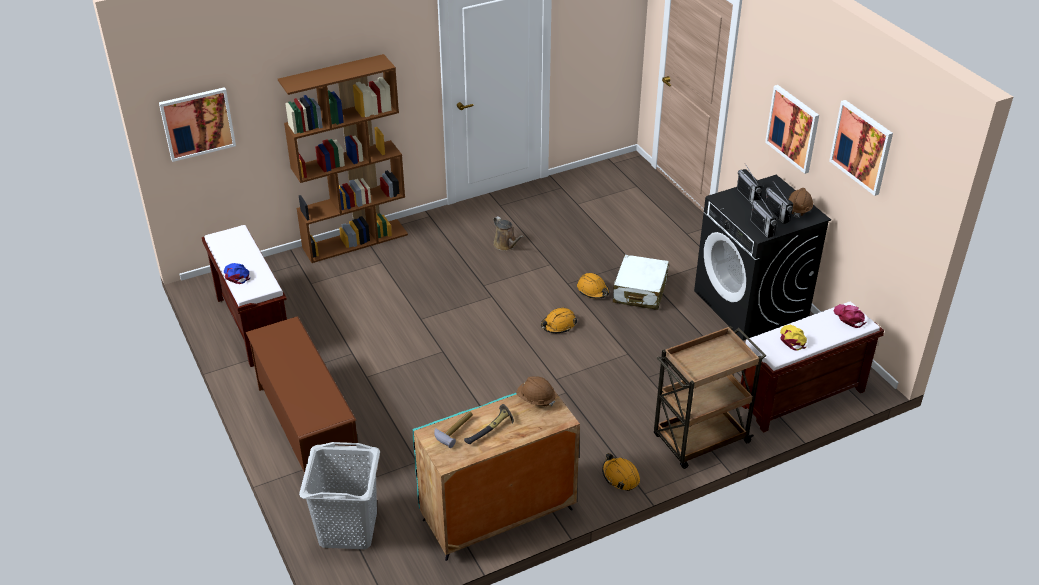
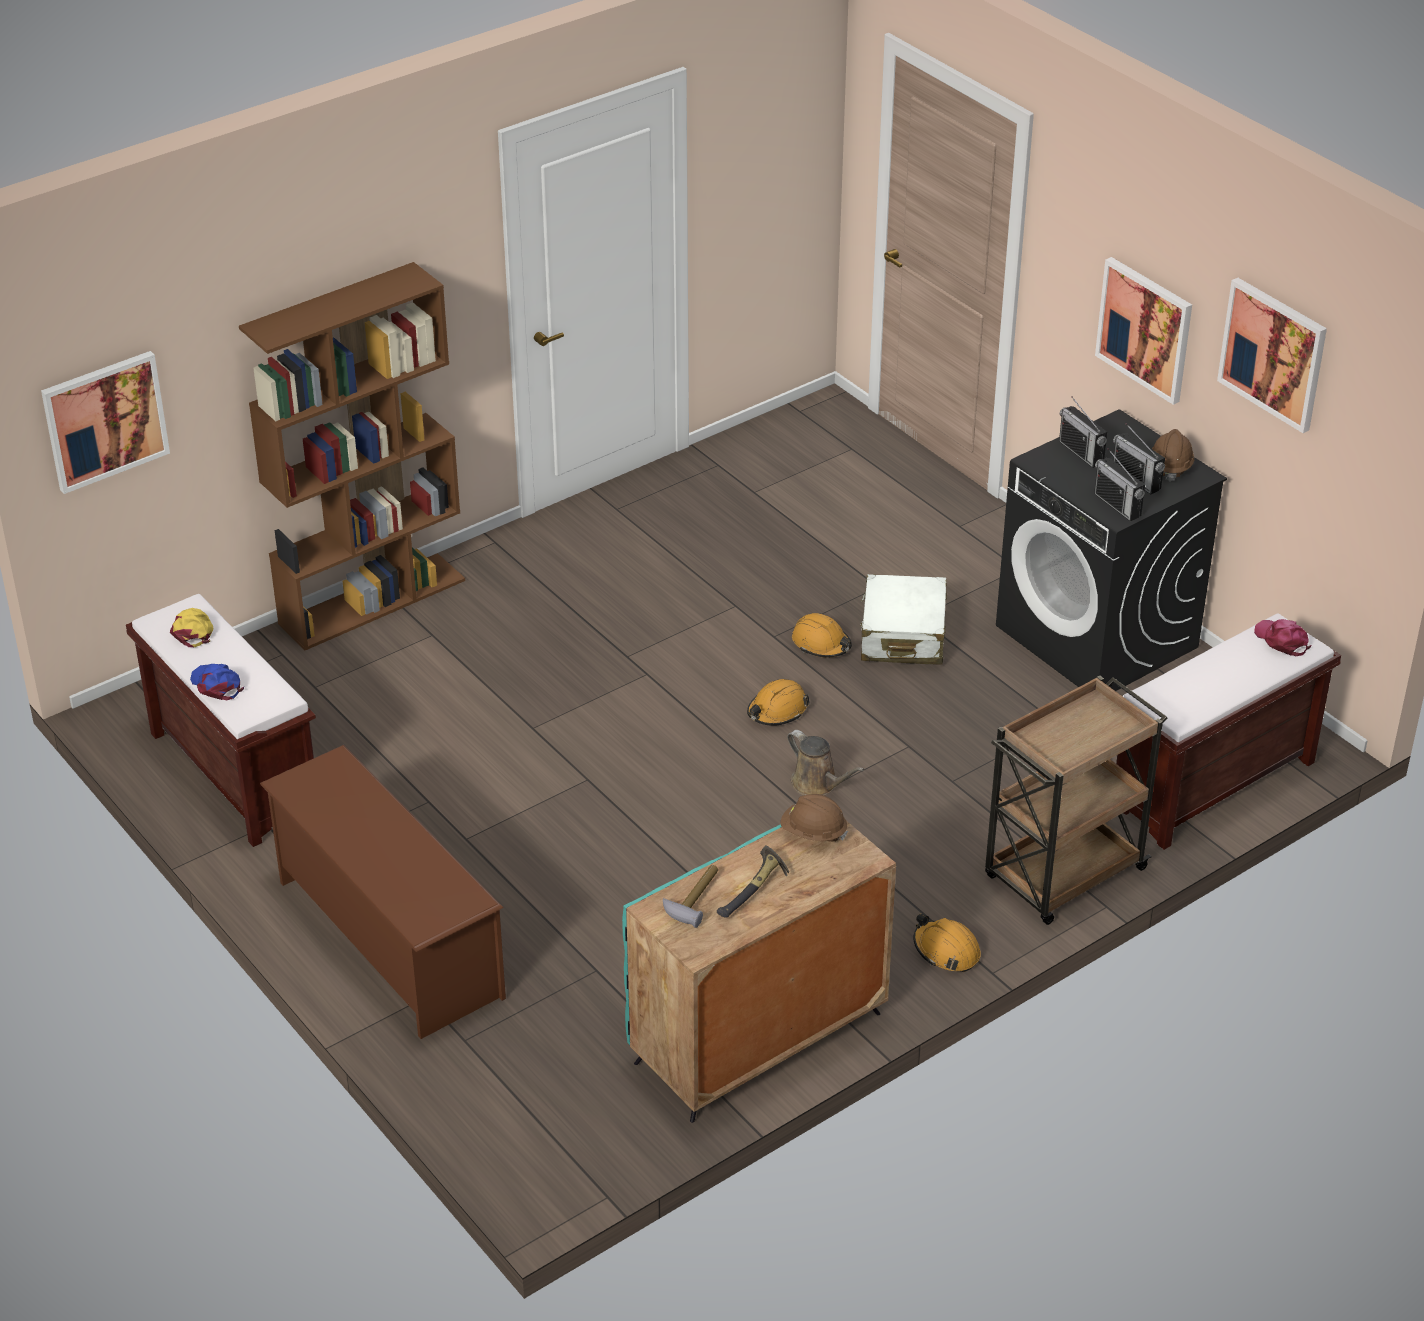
camera: 10 degrees left, 0 degrees up
grey laundry basket [299,442,380,549] -> none
brown watering can [493,216,524,251] -> brown watering can moved to [787,730,864,796]
yellow cap [780,325,807,351] -> yellow cap moved to [170,608,214,647]

